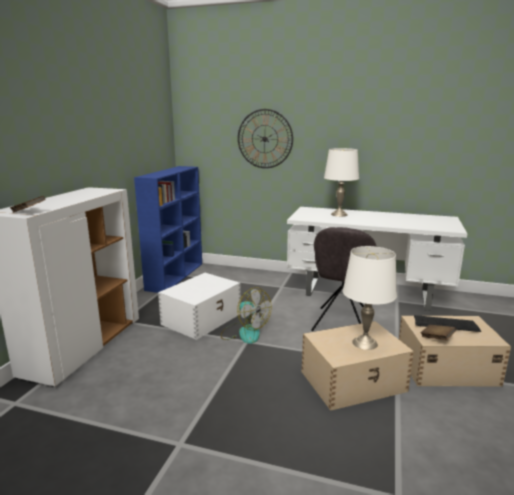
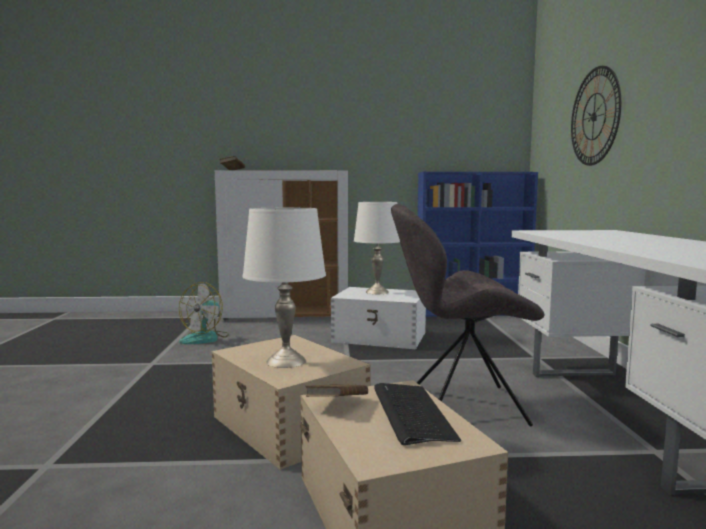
camera: 70 degrees right, 10 degrees down
fan [221,287,272,344] -> fan moved to [179,282,229,344]
white table lamp [324,148,359,217] -> white table lamp moved to [354,202,400,294]

